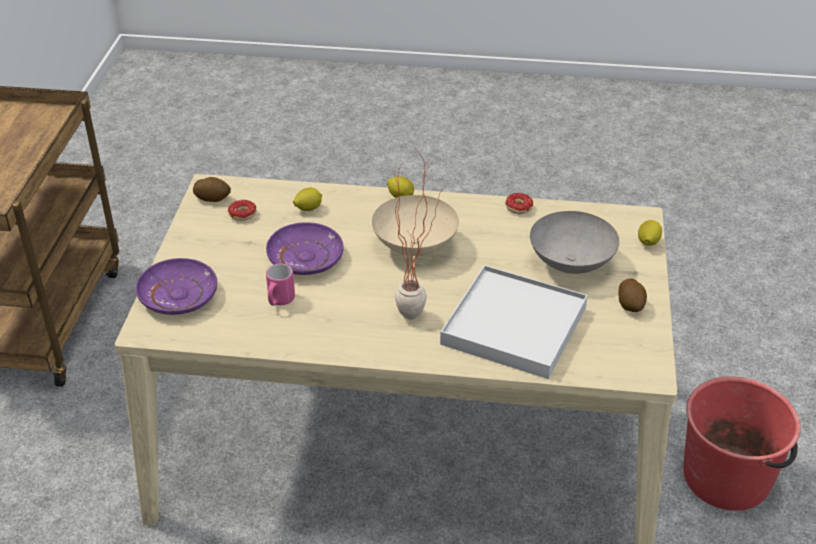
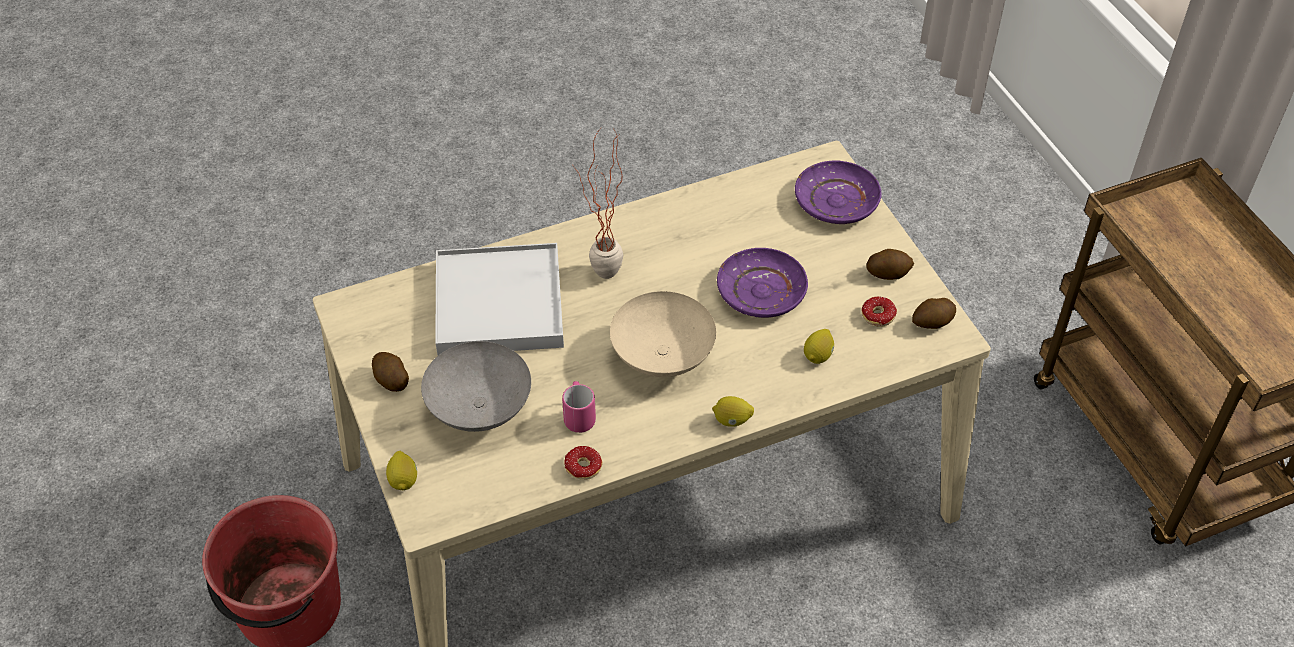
camera: 150 degrees right, 10 degrees up
pink mug [266,264,295,306] -> pink mug moved to [562,381,596,433]
none -> potato [866,249,914,280]

